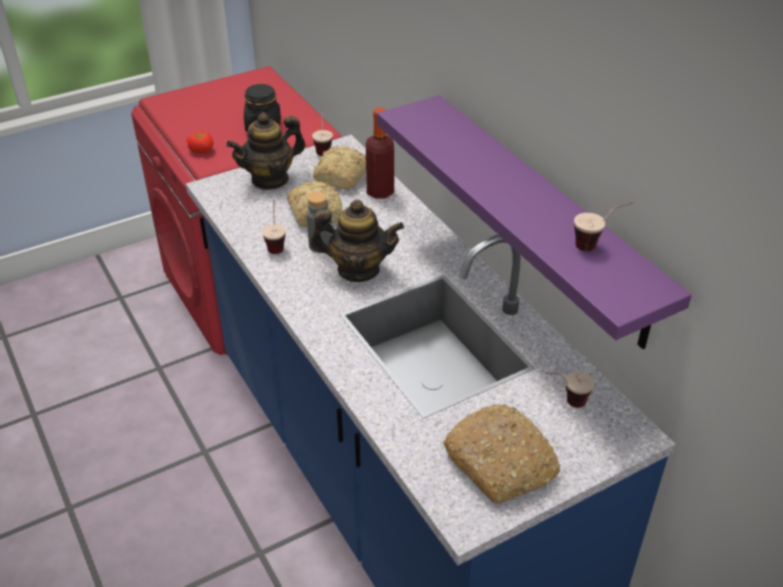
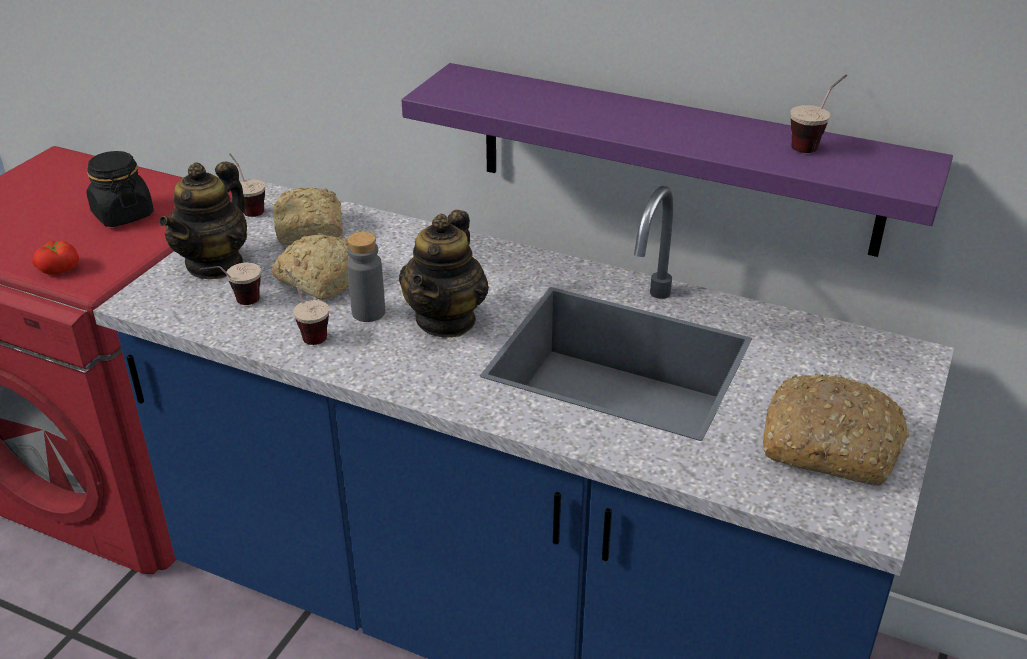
camera: 35 degrees left, 5 degrees down
teapot [310,199,404,282] -> teapot turned 135 degrees clockwise [399,210,489,338]
bottle [366,108,394,199] -> none
cup [545,371,595,408] -> cup moved to [200,262,261,305]

